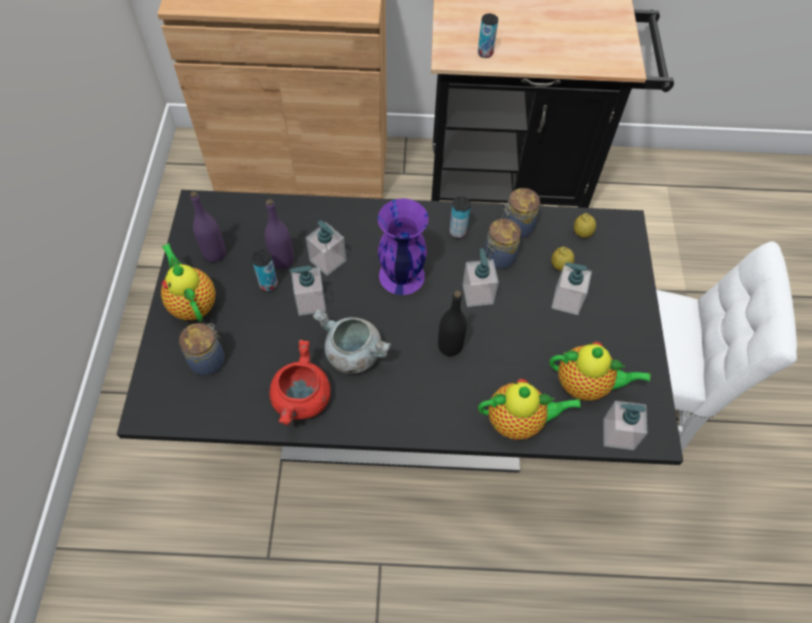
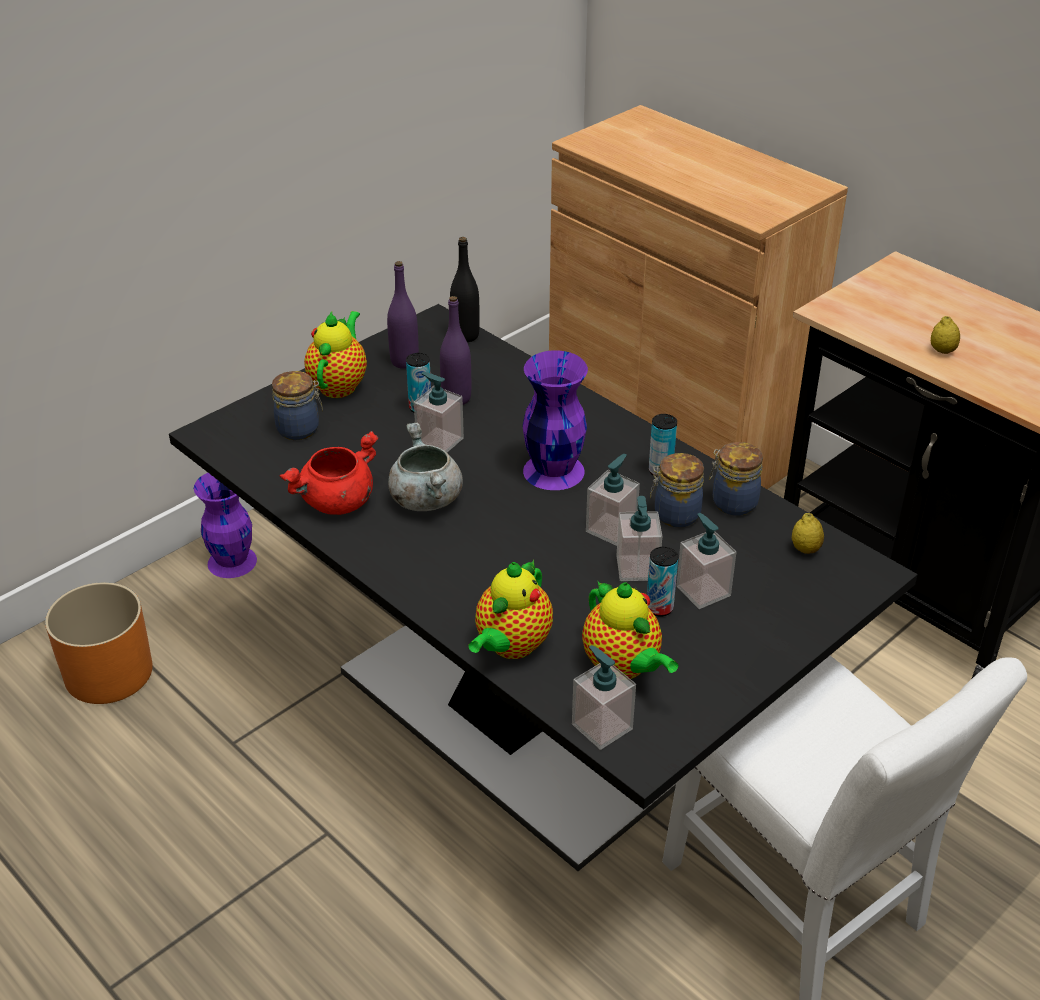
camera: 45 degrees right, 20 degrees down
soap dispenser [306,221,346,276] -> soap dispenser moved to [616,496,662,581]
black bottle [438,291,467,356] -> black bottle moved to [450,237,480,342]
can [478,14,498,58] -> can moved to [647,547,678,617]
teapot [478,379,581,440] -> teapot turned 75 degrees clockwise [469,560,553,659]
lemon [551,247,574,271] -> lemon moved to [931,316,960,354]
none -> orange planter [45,582,153,704]
none -> purple vase [194,473,257,578]

